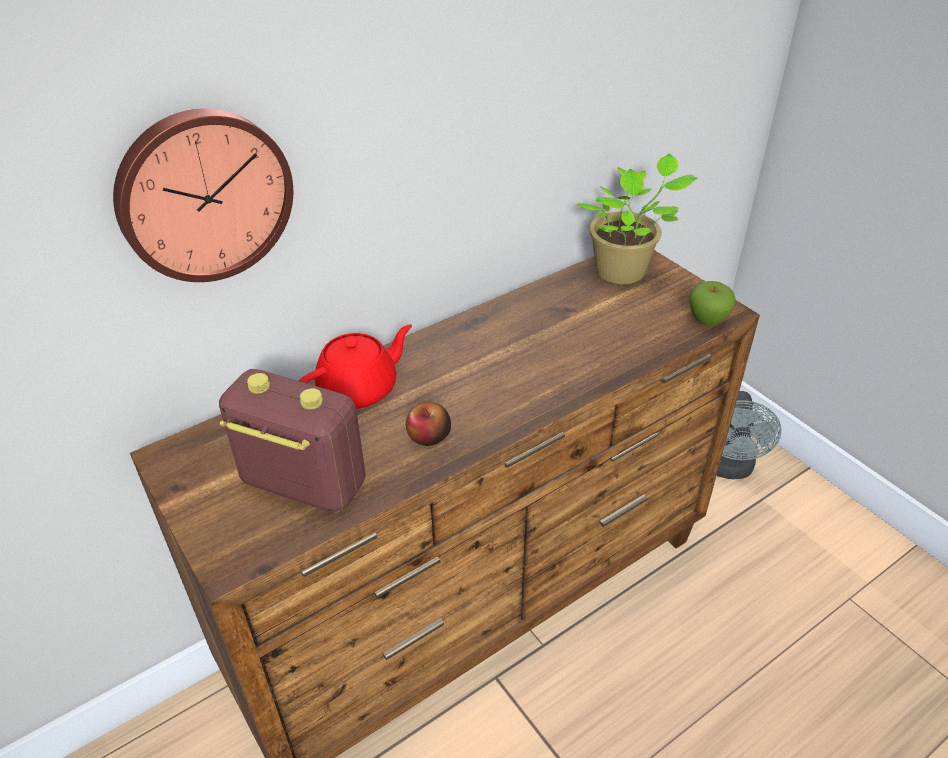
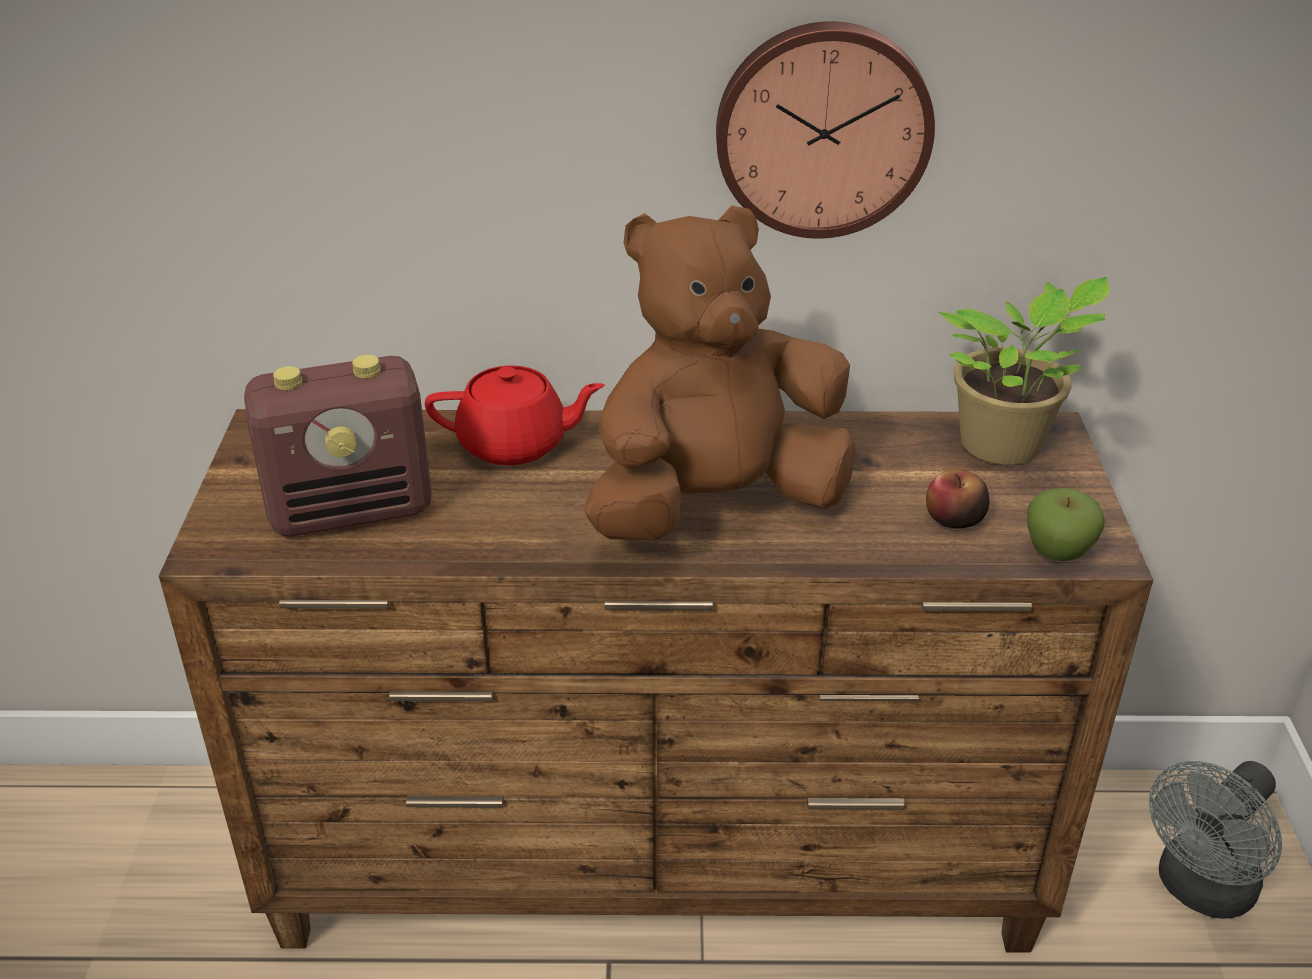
camera: 35 degrees right, 5 degrees down
wall clock [113,108,293,282] -> wall clock moved to [716,21,935,239]
radio [219,369,365,513] -> radio turned 105 degrees clockwise [244,355,432,536]
apple [406,402,451,446] -> apple moved to [926,469,990,529]
none -> brown plush toy [584,206,856,540]

